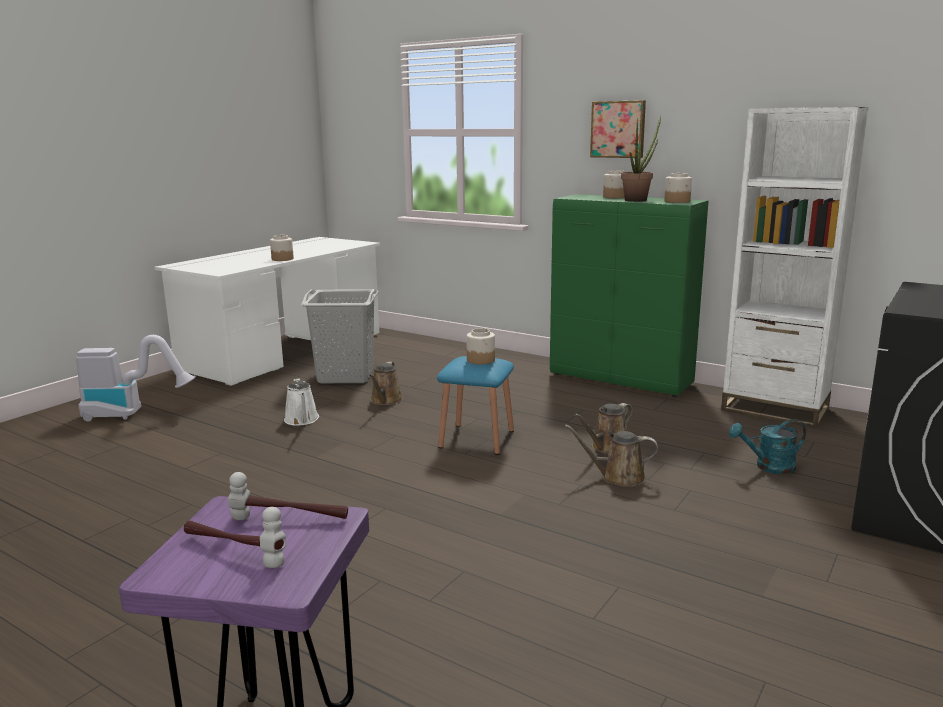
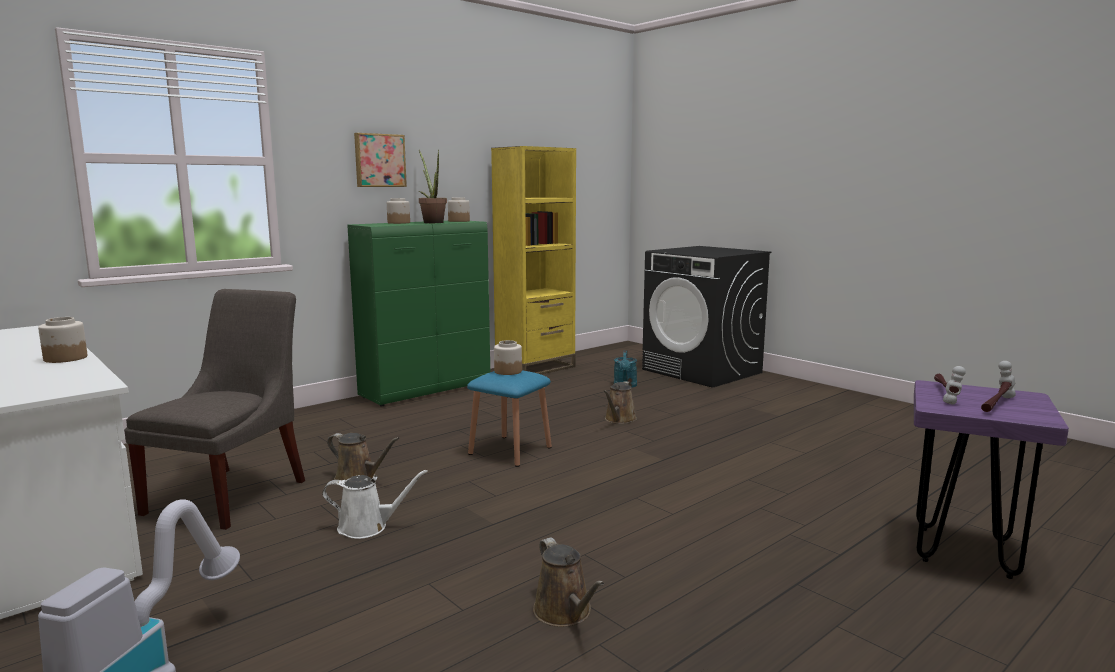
camera: 75 degrees left, 5 degrees down
grey laundry basket [301,289,379,383] -> grey chair [124,289,305,530]
brown watering can [574,403,633,454] -> brown watering can moved to [533,538,604,627]
white bookcase [721,107,869,428] -> yellow bookcase [491,146,576,375]

